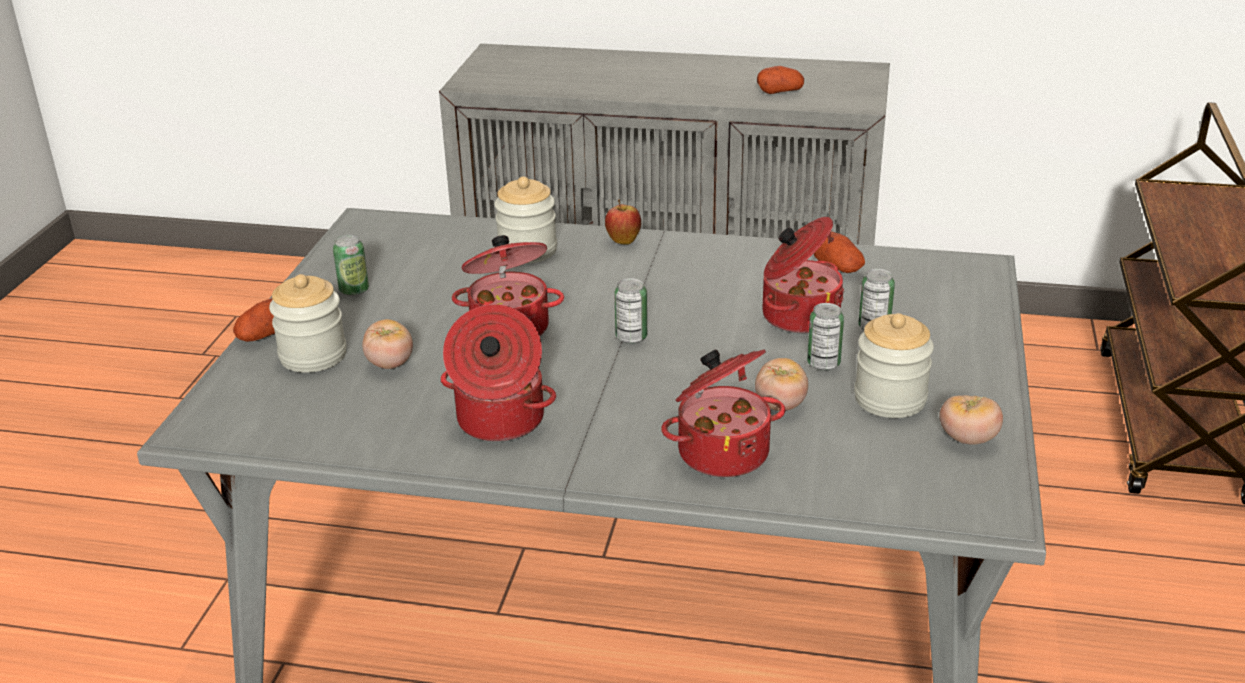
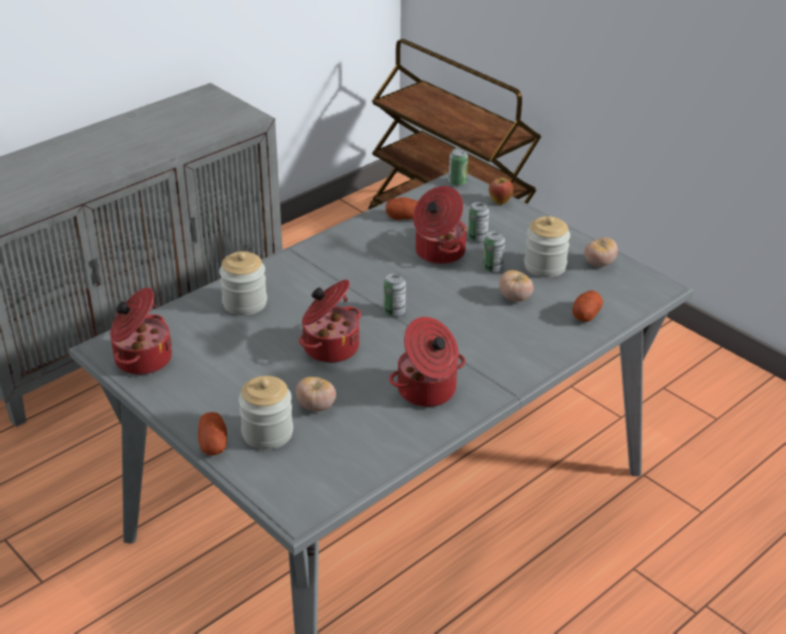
camera: 55 degrees left, 5 degrees up
can [333,235,369,296] -> can moved to [449,148,468,186]
apple [605,199,641,245] -> apple moved to [489,176,514,204]
cooking pot [661,349,785,477] -> cooking pot moved to [110,288,172,375]
potato [757,66,804,94] -> potato moved to [572,290,603,322]

